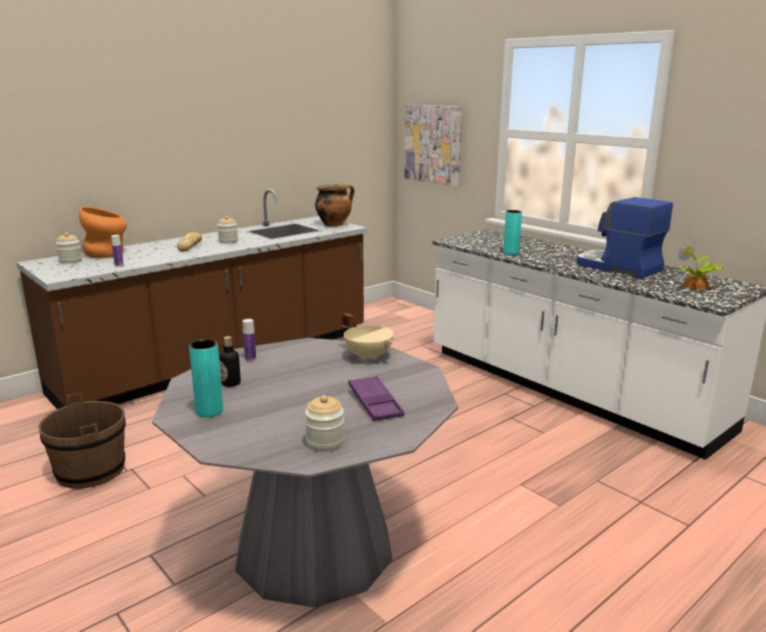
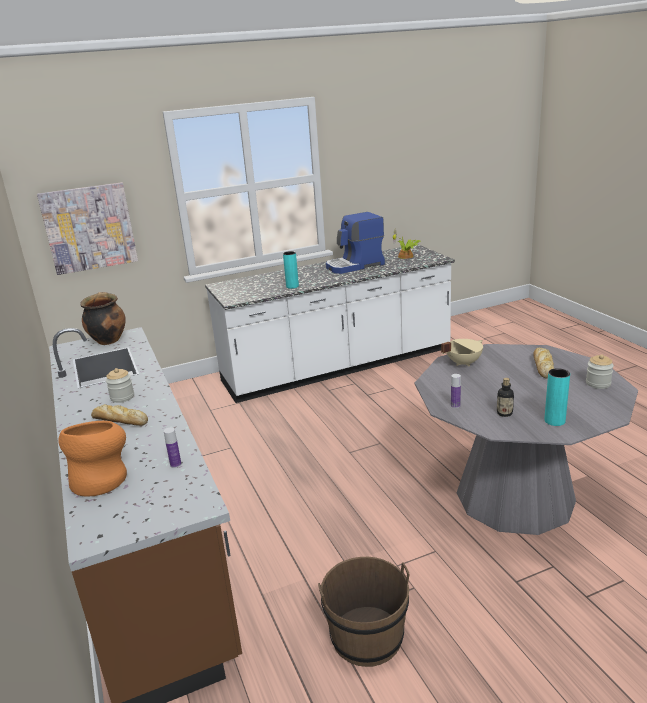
camera: 70 degrees left, 5 degrees up
jar [56,233,82,264] -> none
purple tray [348,376,404,421] -> bread [533,348,554,379]

